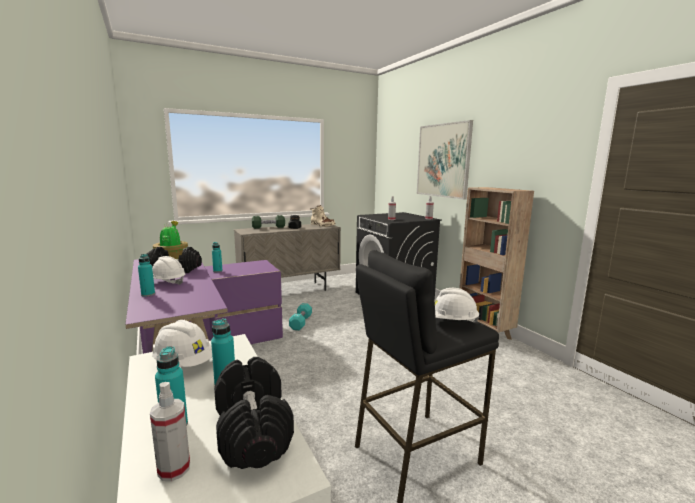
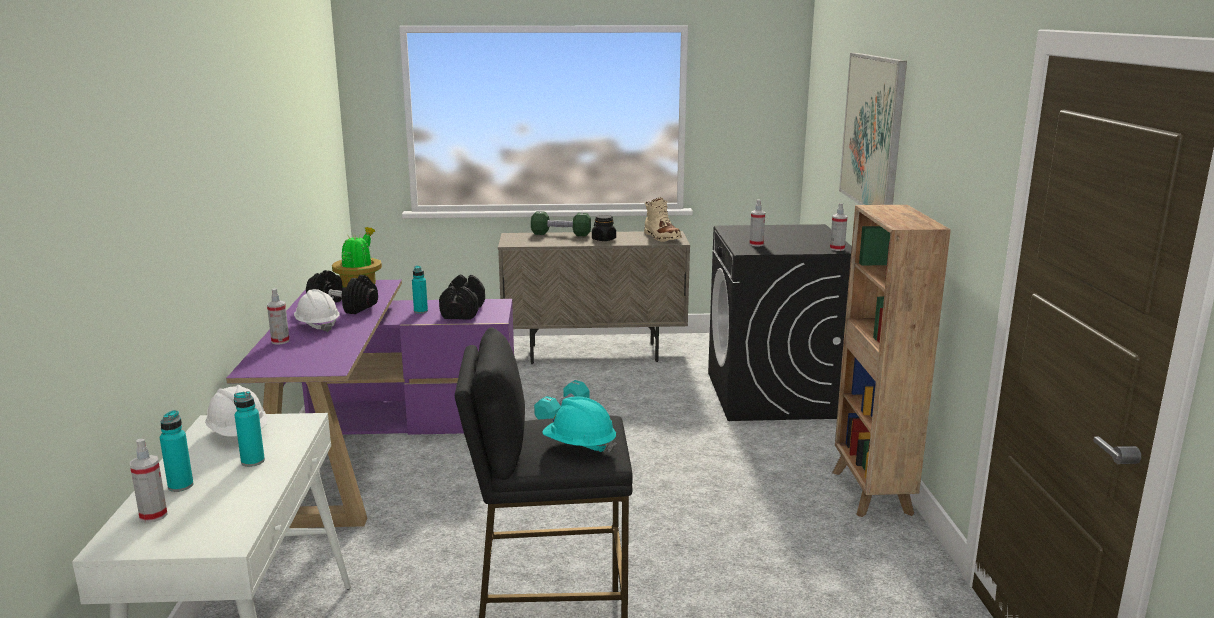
camera: 25 degrees right, 5 degrees up
turquoise bottle [138,254,155,297] -> spray bottle [267,288,289,345]
black dumbbell [214,357,294,469] -> black dumbbell moved to [439,274,485,320]
white hard hat [435,288,479,323] -> turquoise hard hat [542,397,617,453]

